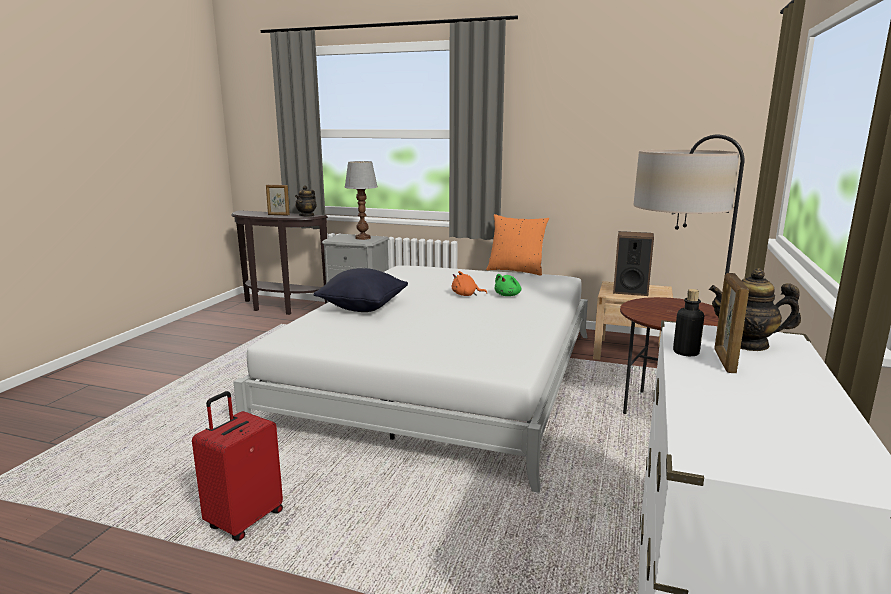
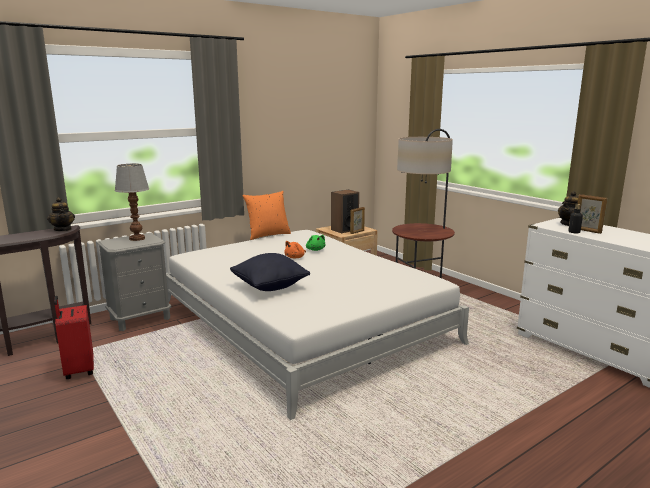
camera: 55 degrees left, 0 degrees up
red suitcase [192,391,283,541] -> red suitcase moved to [54,296,94,379]
picture frame [266,185,290,215] -> picture frame moved to [350,207,365,234]

